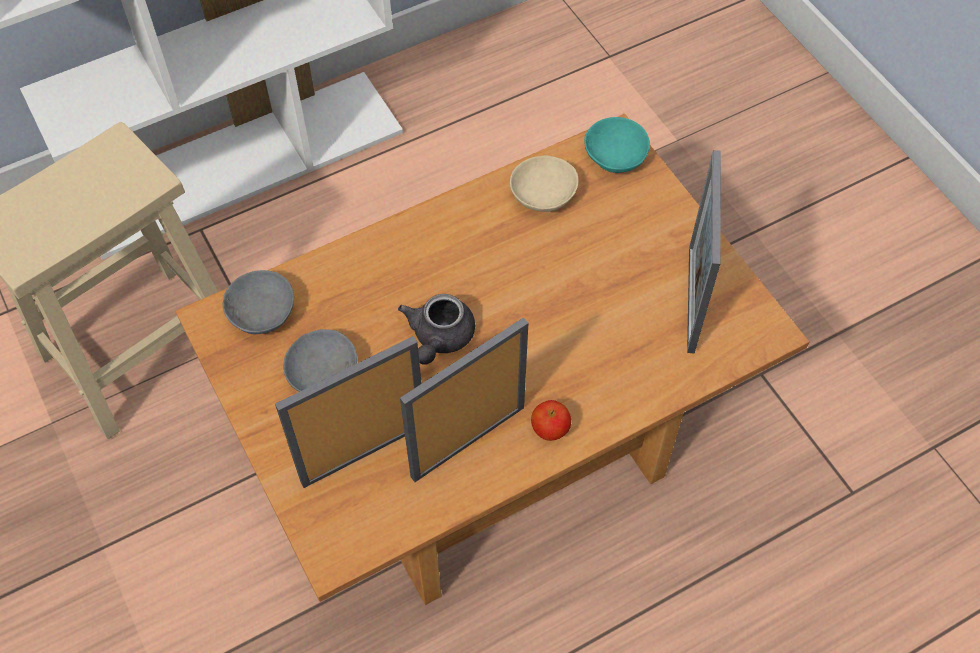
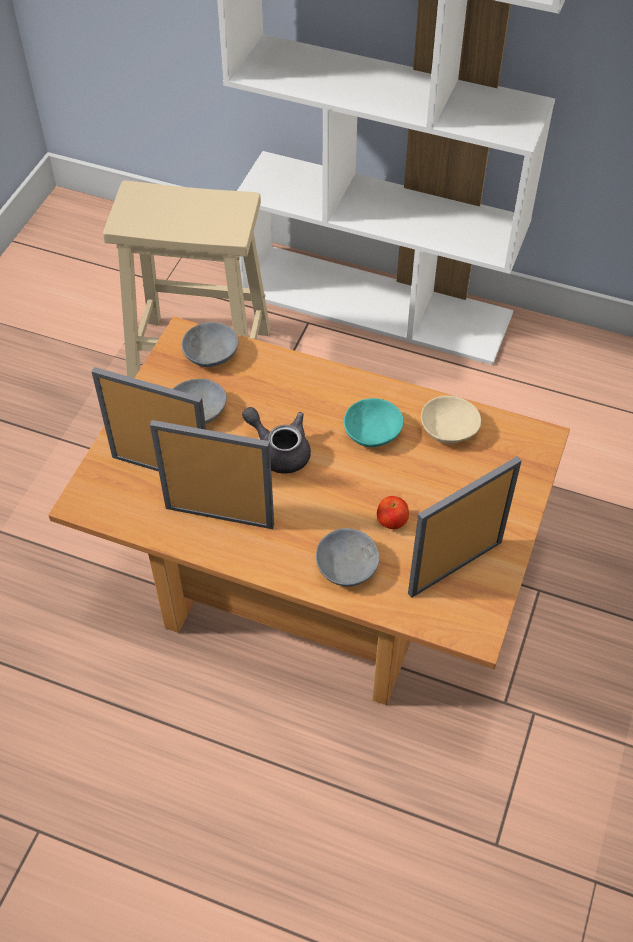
camera: 50 degrees right, 5 degrees down
grey teapot [398,294,475,365] -> grey teapot turned 60 degrees clockwise [242,407,311,474]
apple [531,400,571,441] -> apple moved to [377,496,409,529]
turquoise bowl [584,117,650,173] -> turquoise bowl moved to [344,398,403,447]
none -> grey bowl [316,528,380,587]

